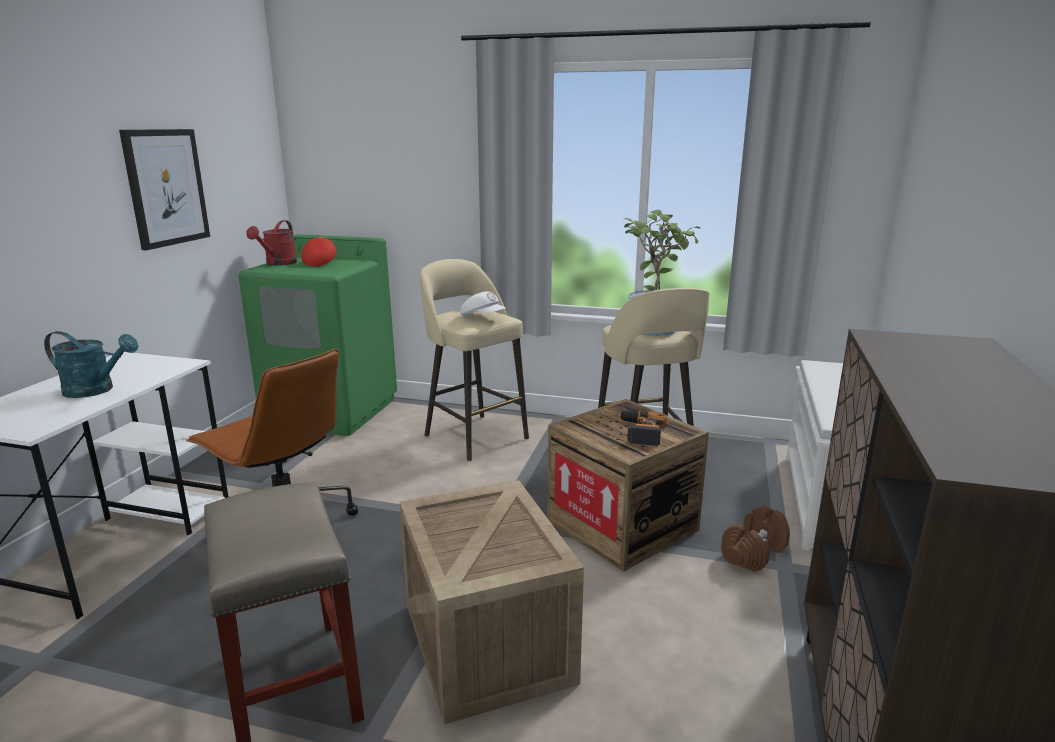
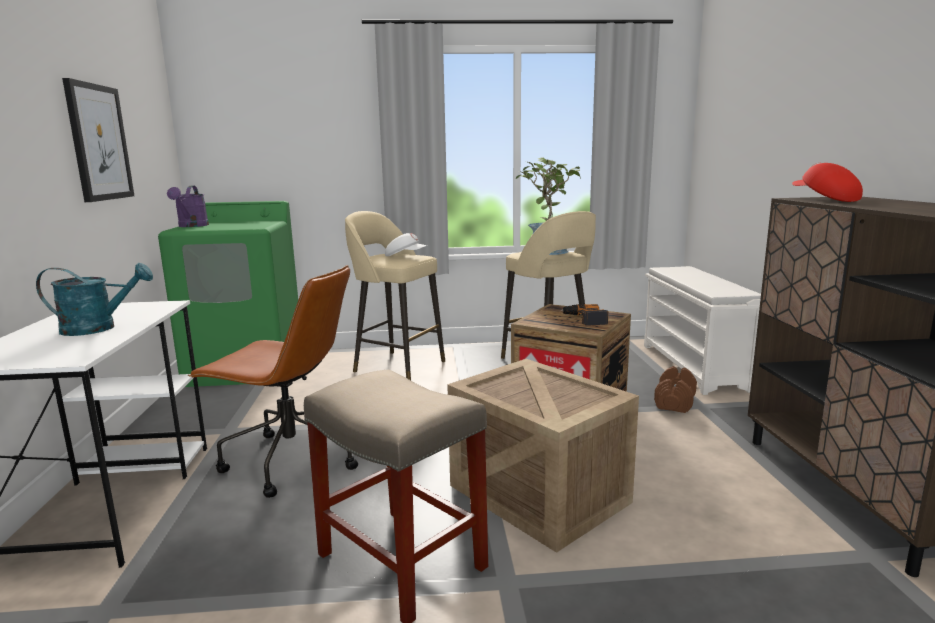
camera: 20 degrees left, 5 degrees down
red watering can [246,220,297,266] -> purple watering can [167,186,209,227]
red cap [301,237,337,267] -> red cap moved to [792,163,863,202]

